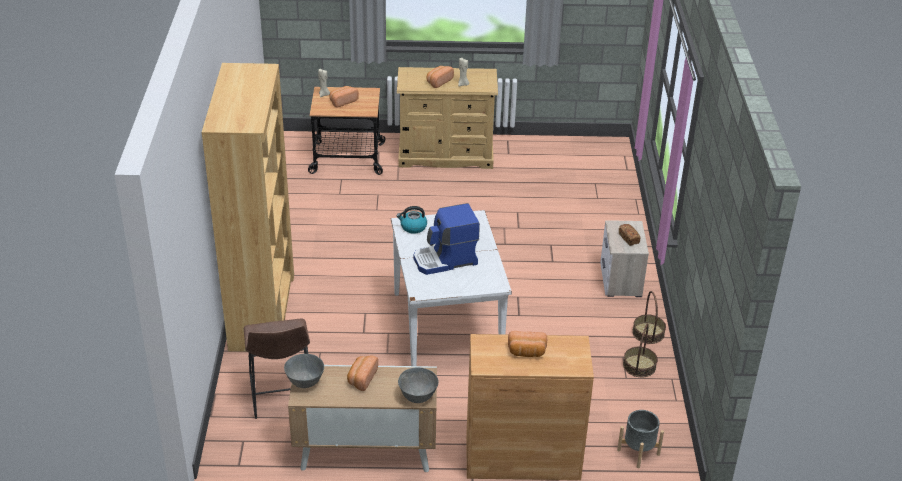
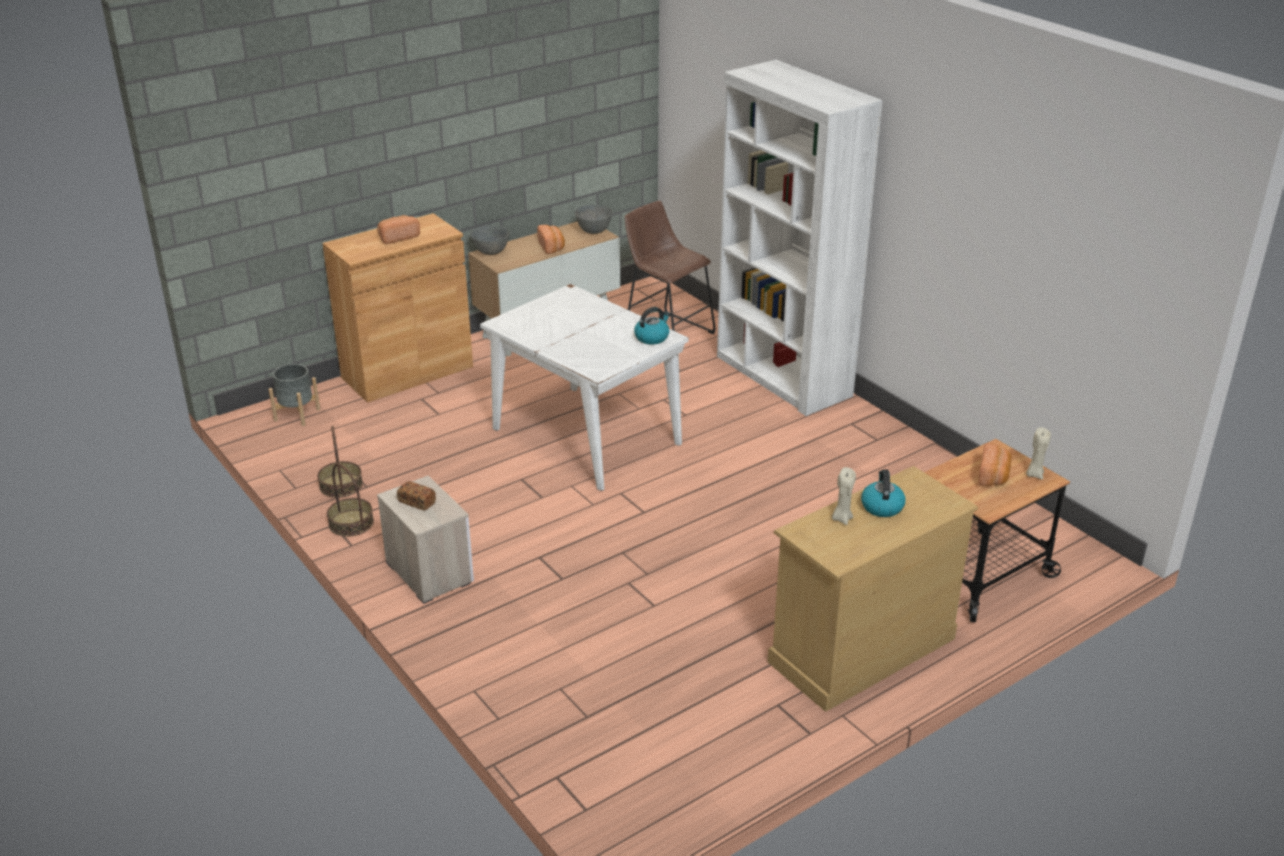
camera: 145 degrees right, 5 degrees down
brown bookcase [202,63,294,352] -> white bookcase [717,60,883,416]
coffee machine [413,203,480,275] -> none
bread [427,66,454,88] -> kettle [861,469,906,517]

